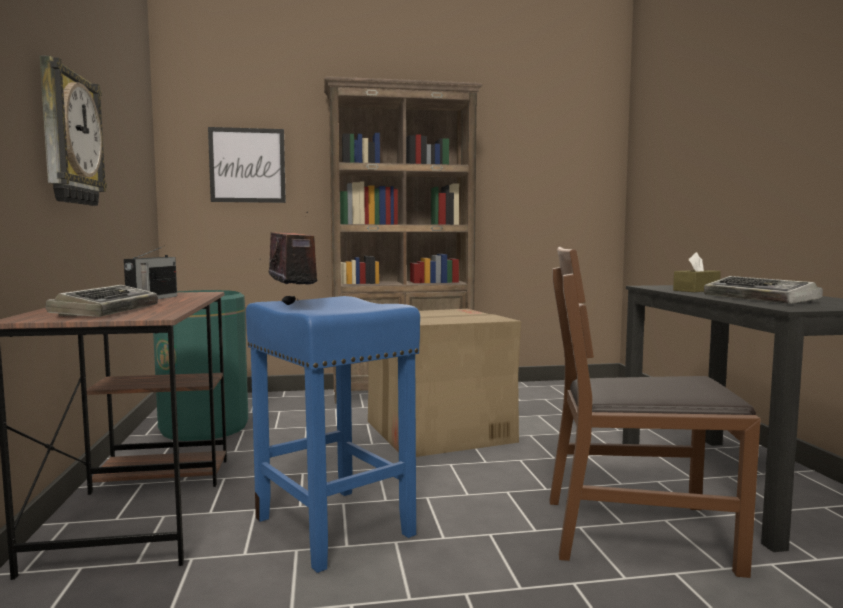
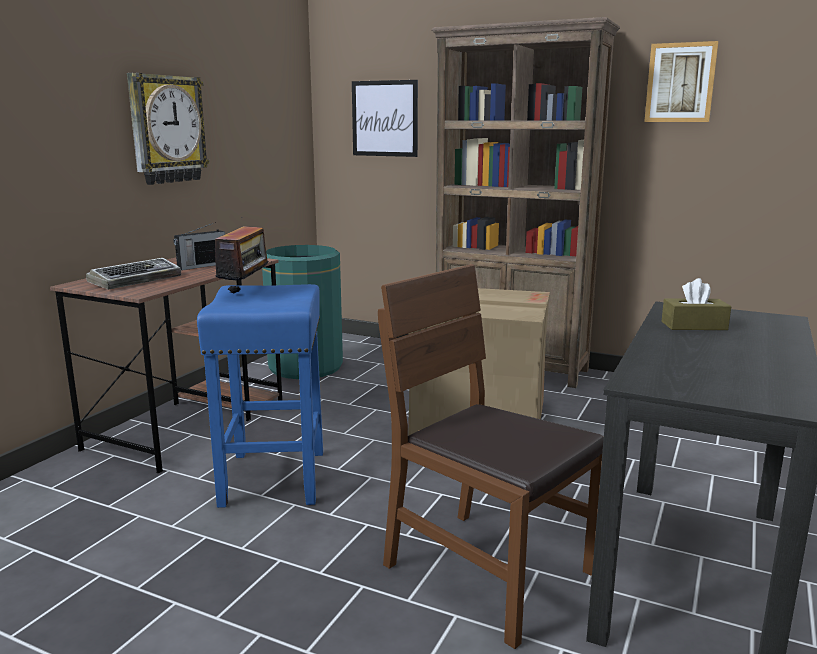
camera: 35 degrees right, 10 degrees up
keyboard [704,276,823,304] -> none
none -> picture [644,41,719,122]

